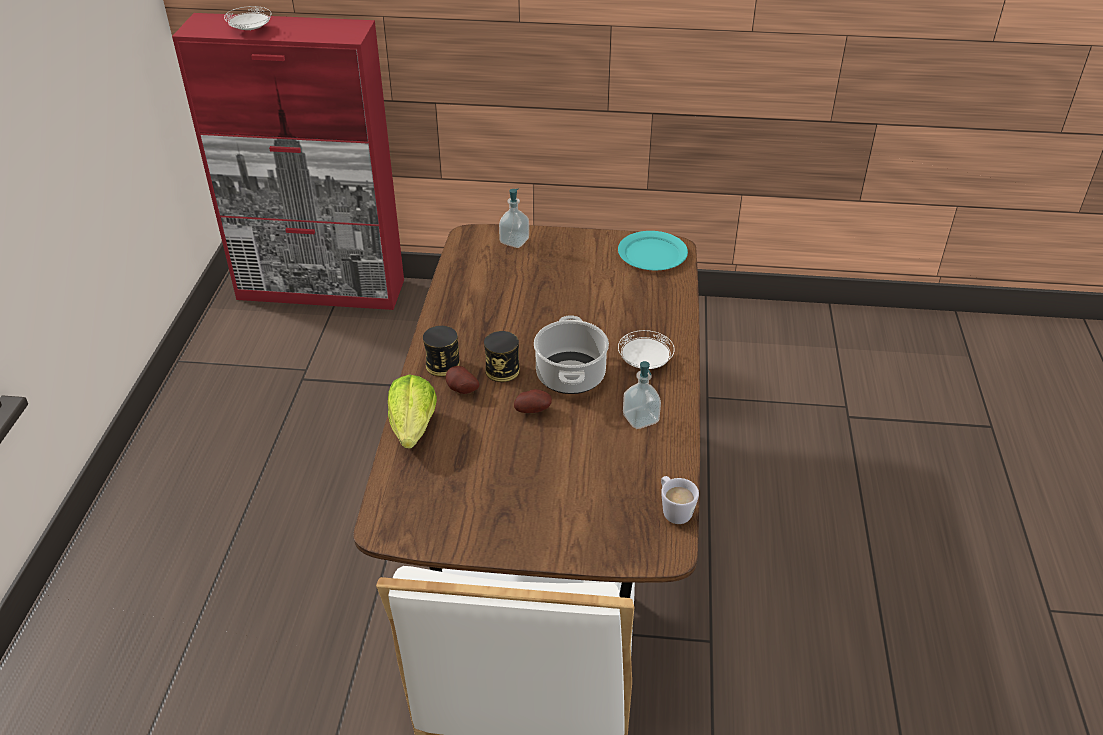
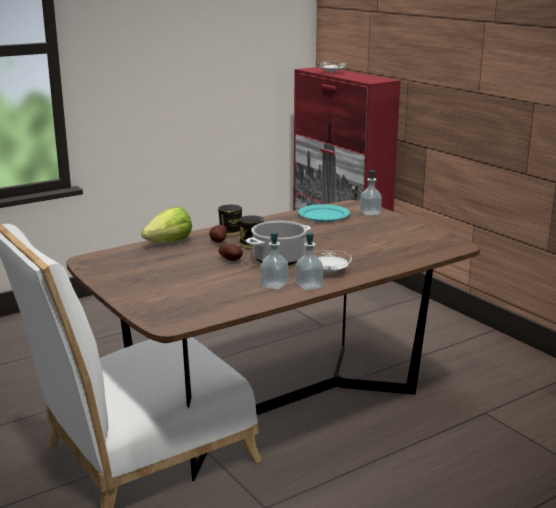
camera: 50 degrees right, 20 degrees down
turquoise plate [618,231,688,270] -> turquoise plate moved to [298,204,350,222]
white mug [661,476,699,524] -> none
none -> soap dispenser [296,233,323,290]

